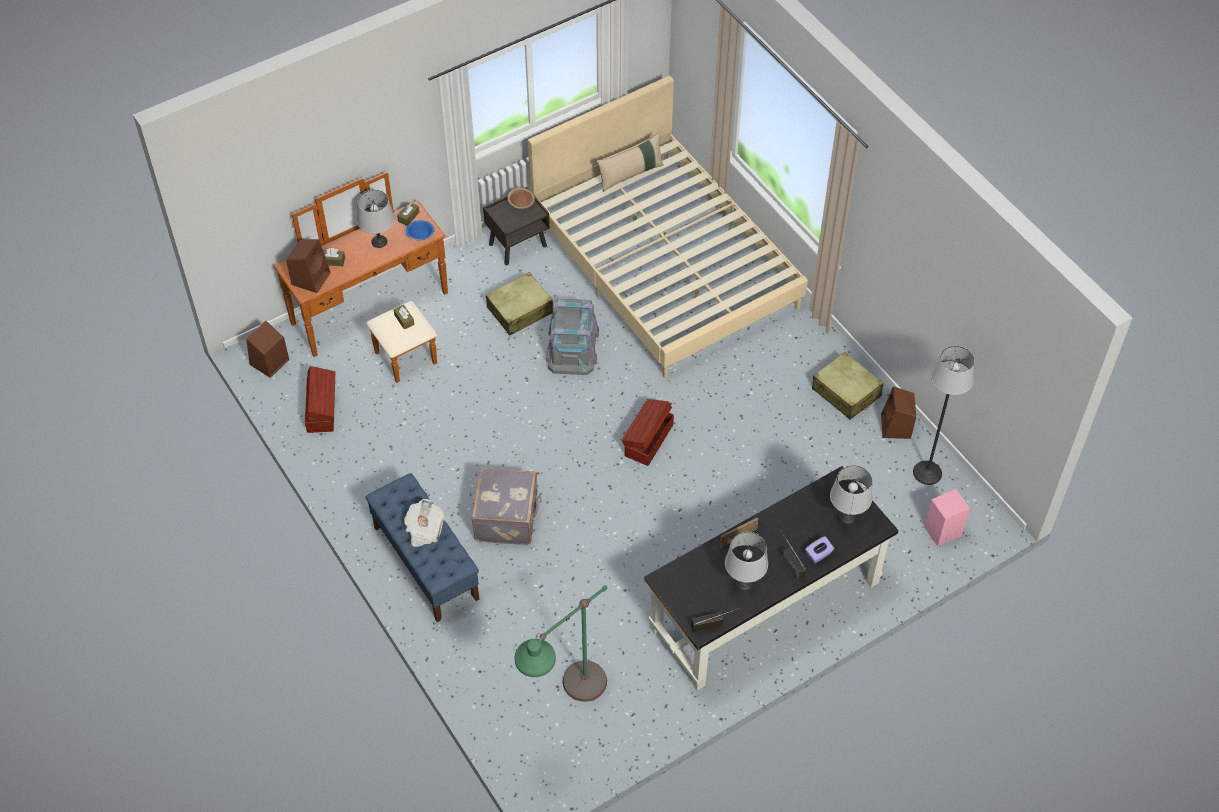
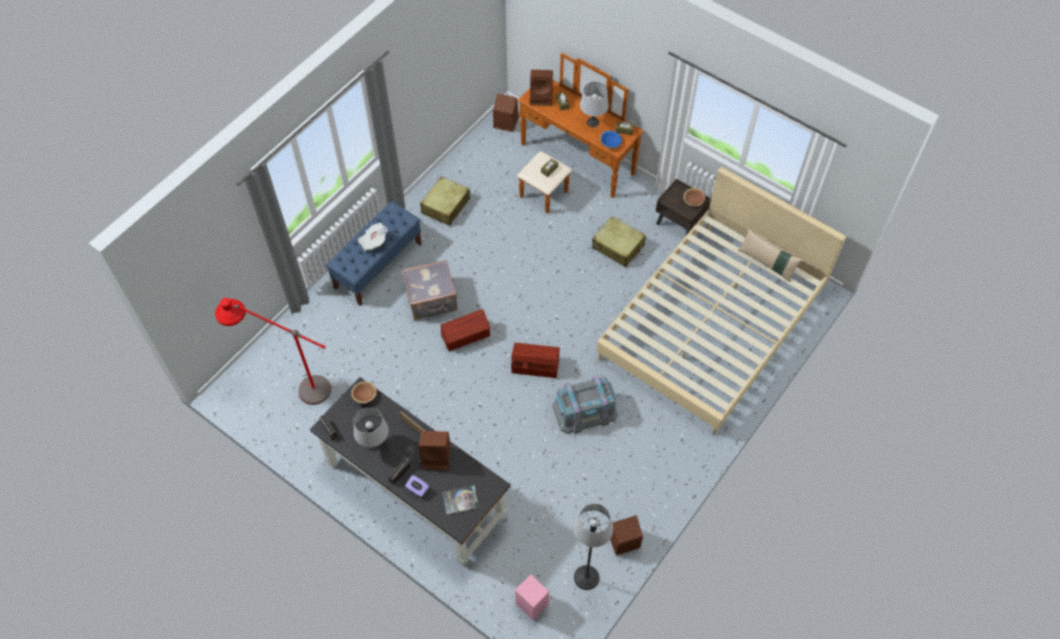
camera: 70 degrees right, 5 degrees up
brown storage box [305,366,335,433] -> brown storage box moved to [440,309,490,351]
green floor lamp [515,585,608,702] -> red floor lamp [215,298,331,405]
grey storage box [546,299,599,375] -> grey storage box moved to [553,375,618,434]
beige suitcase [812,352,884,420] -> beige suitcase moved to [420,176,470,226]
grey table lamp [830,465,872,525] -> book [442,485,480,515]
none -> brown bowl [351,381,377,403]
none -> brown speaker [419,431,451,470]

